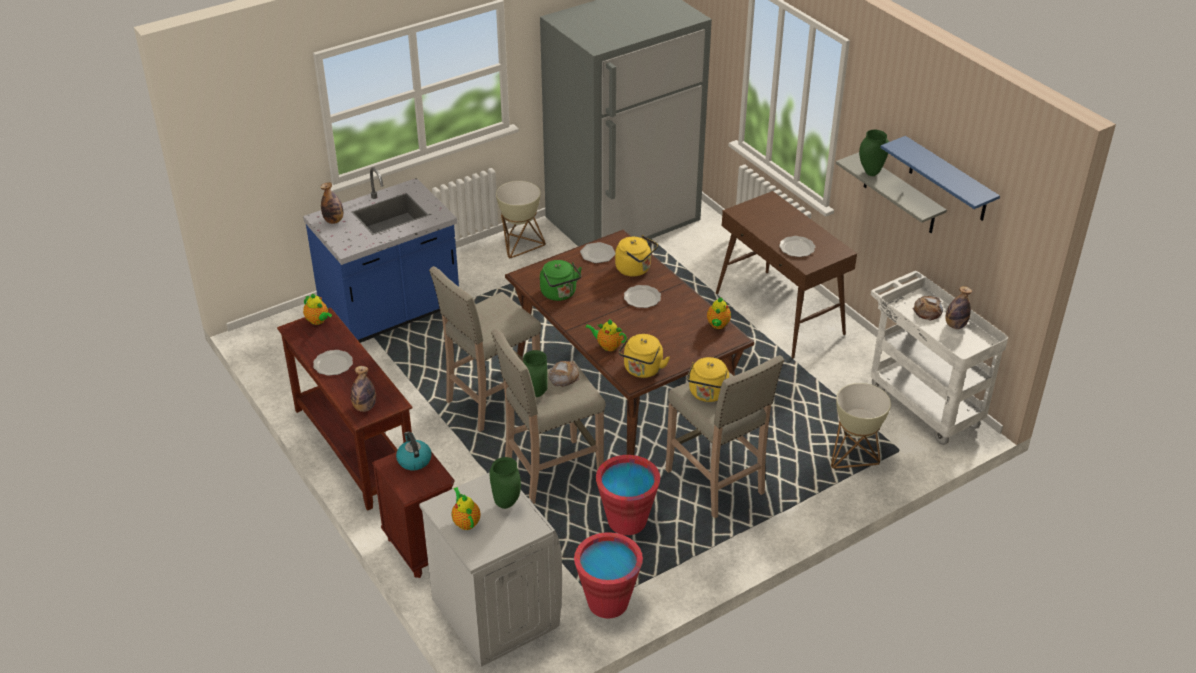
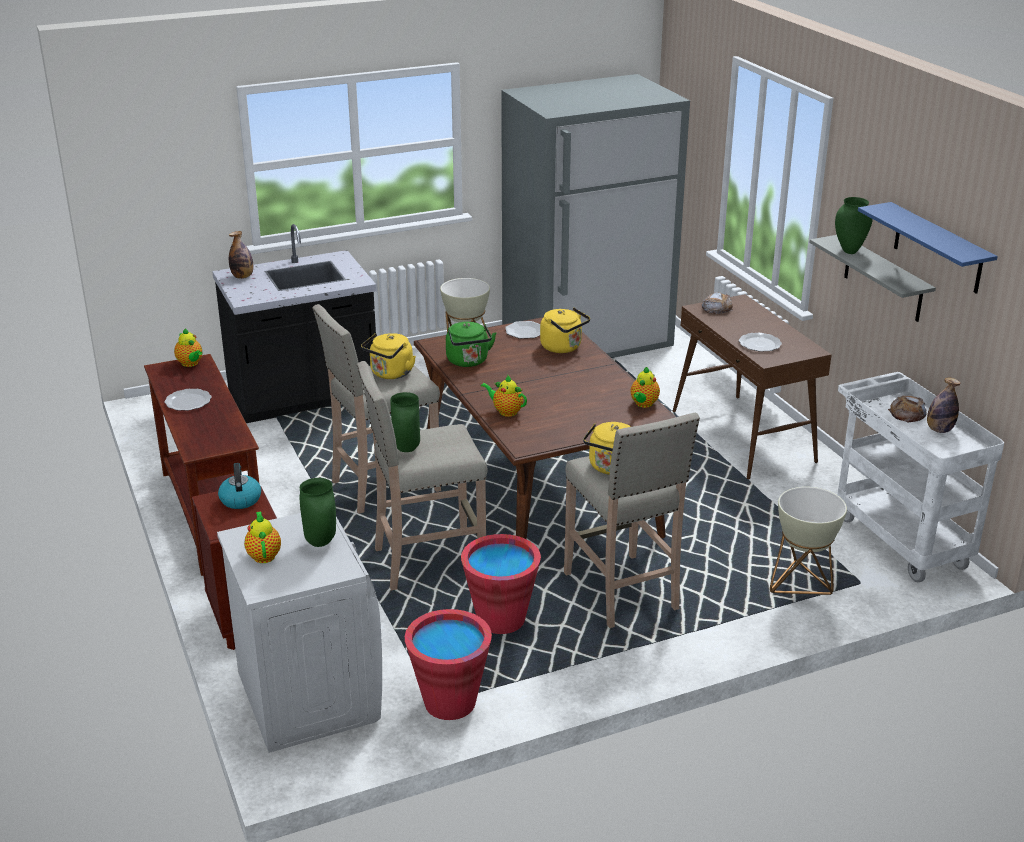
camera: 10 degrees right, 10 degrees down
blue counter [303,167,459,343] -> black counter [212,224,376,423]
bottle [351,366,376,412] -> none
bread [549,361,580,387] -> bread moved to [702,292,733,314]
yellow kettle [619,334,670,378] -> yellow kettle moved to [361,333,416,379]
plate [624,285,661,308] -> none

